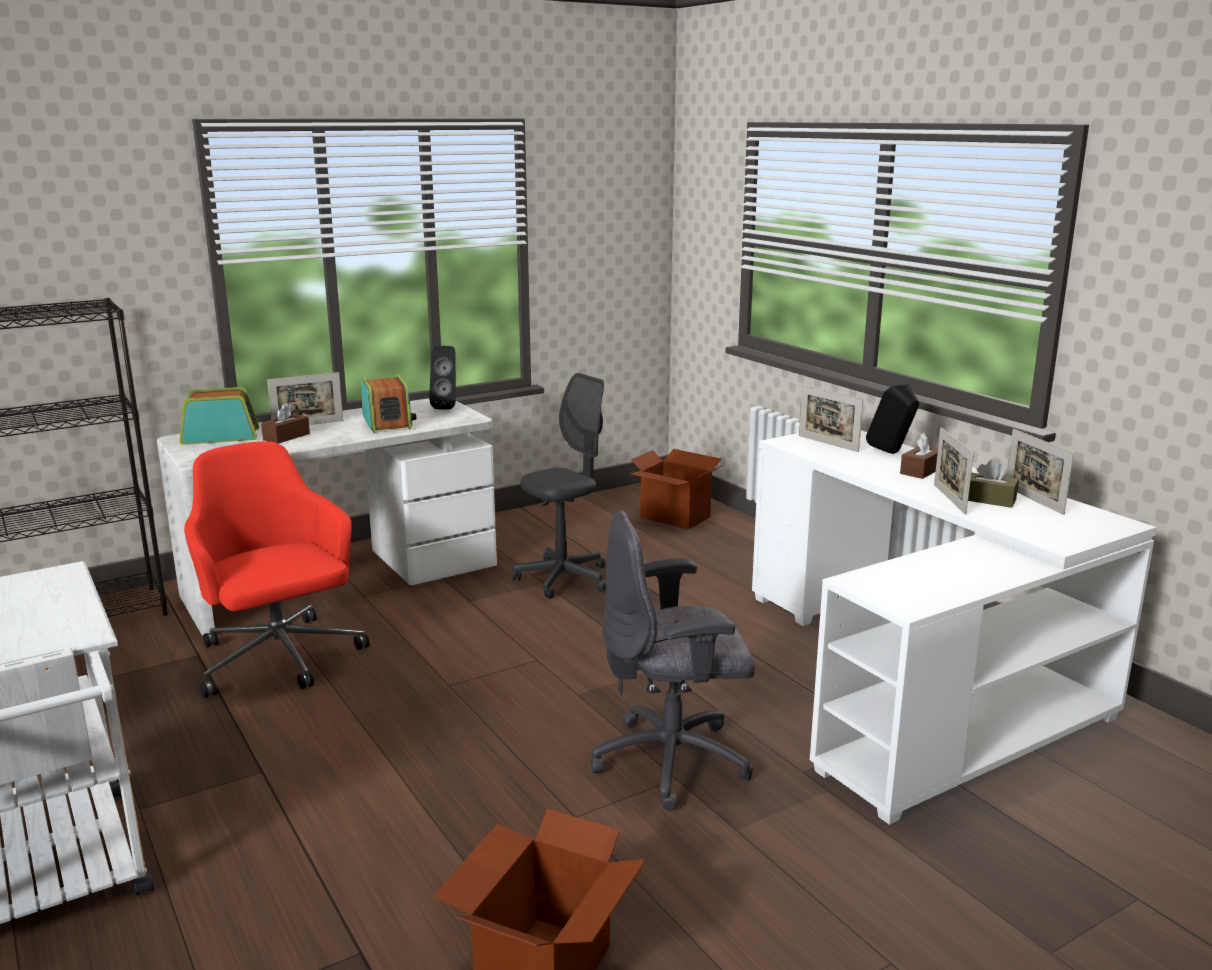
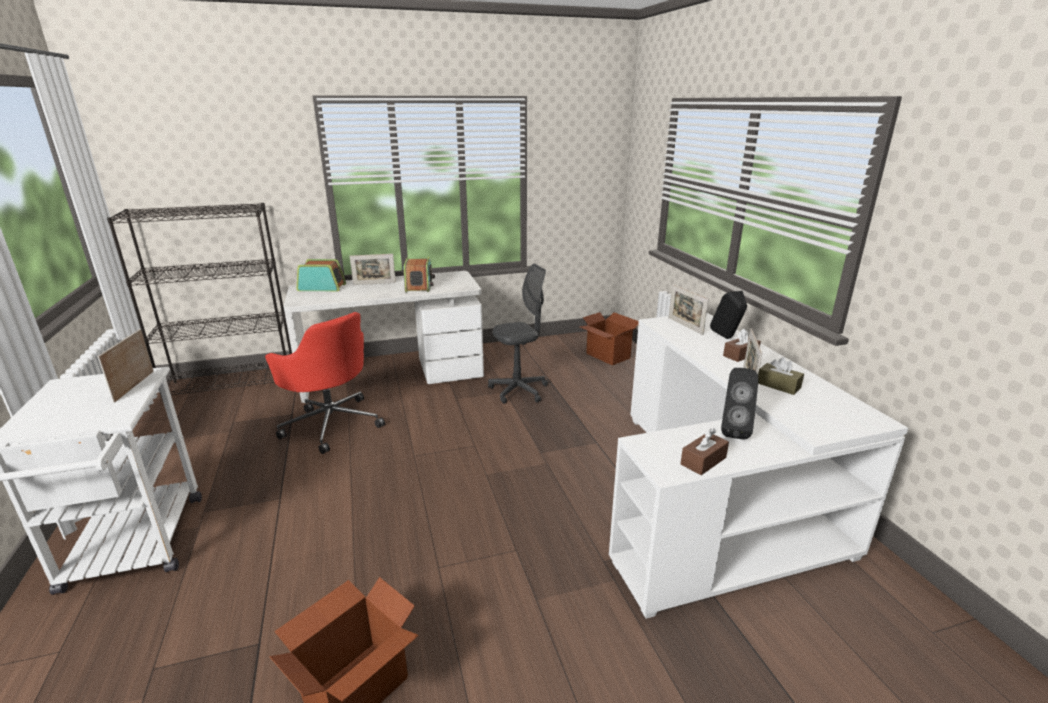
camera: 15 degrees right, 5 degrees up
red office chair [184,441,370,698] -> red office chair turned 150 degrees clockwise [265,312,385,454]
brown tissue box [261,403,310,443] -> brown tissue box moved to [681,428,729,475]
black speaker [429,346,456,410] -> black speaker moved to [721,368,759,440]
grey office chair [591,511,755,811] -> none
picture frame [1007,429,1074,515] -> picture frame moved to [97,329,154,403]

